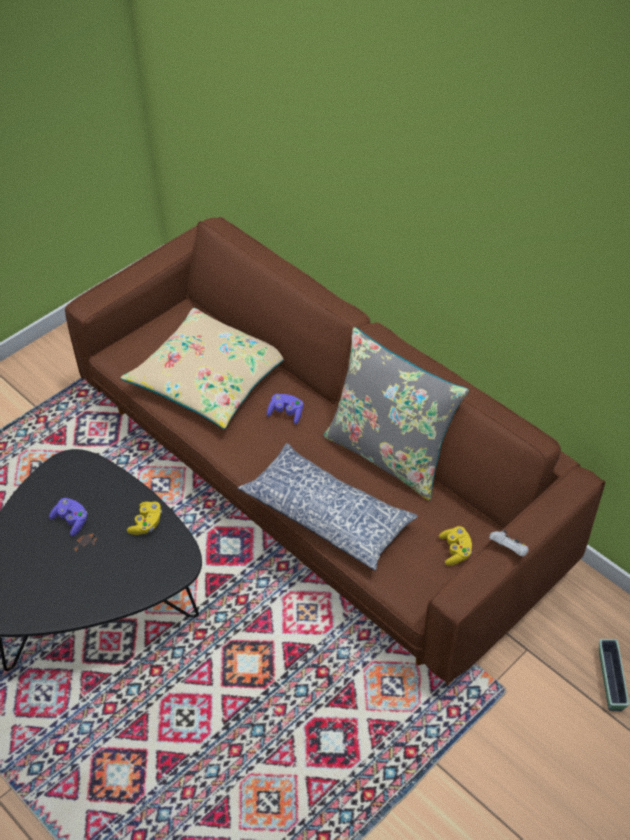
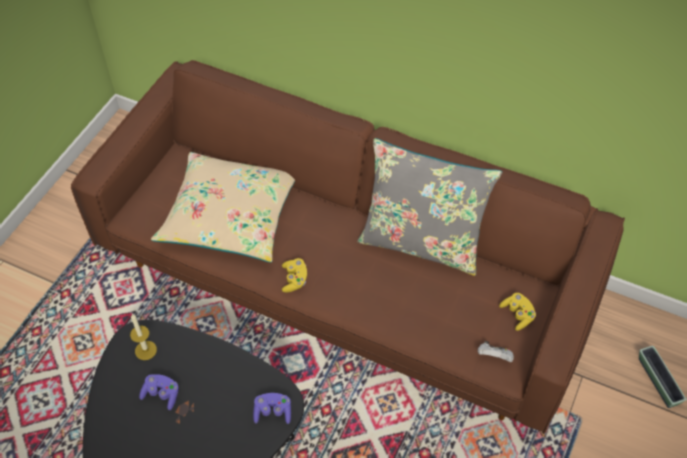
camera: 20 degrees left, 5 degrees up
yellow game controller [127,502,162,535] -> yellow game controller moved to [282,258,307,292]
pillow [238,443,418,571] -> none
purple game controller [267,394,303,424] -> purple game controller moved to [253,393,291,424]
white game controller [489,530,528,557] -> white game controller moved to [478,341,514,362]
none -> candle [130,314,157,360]

